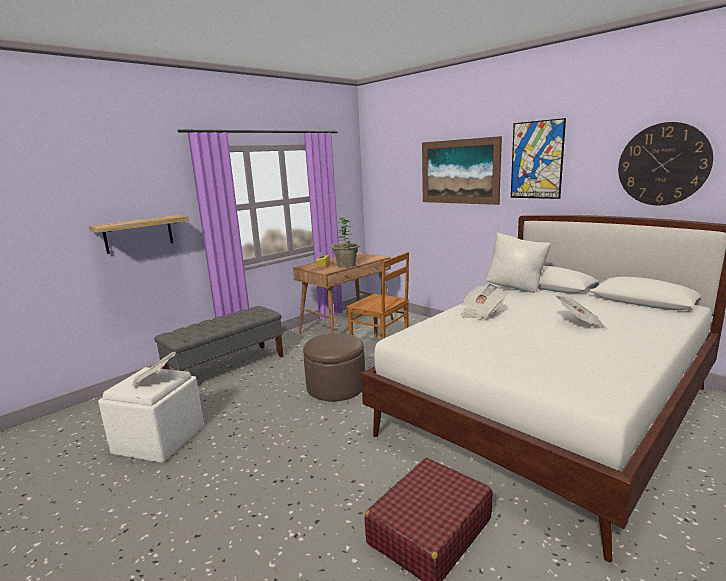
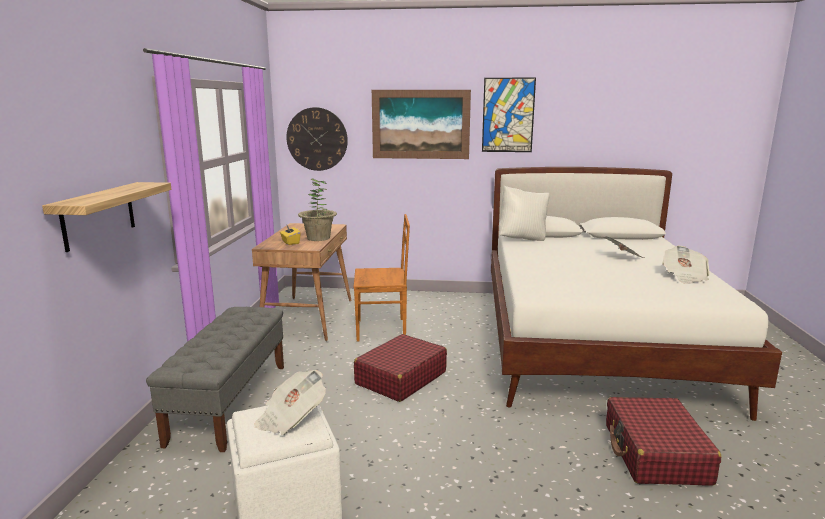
camera: 40 degrees left, 0 degrees up
brown ottoman [303,333,365,401] -> red suitcase [354,334,447,402]
newspaper [460,284,505,318] -> newspaper moved to [662,246,710,284]
wall clock [618,122,713,205] -> wall clock moved to [286,107,348,171]

